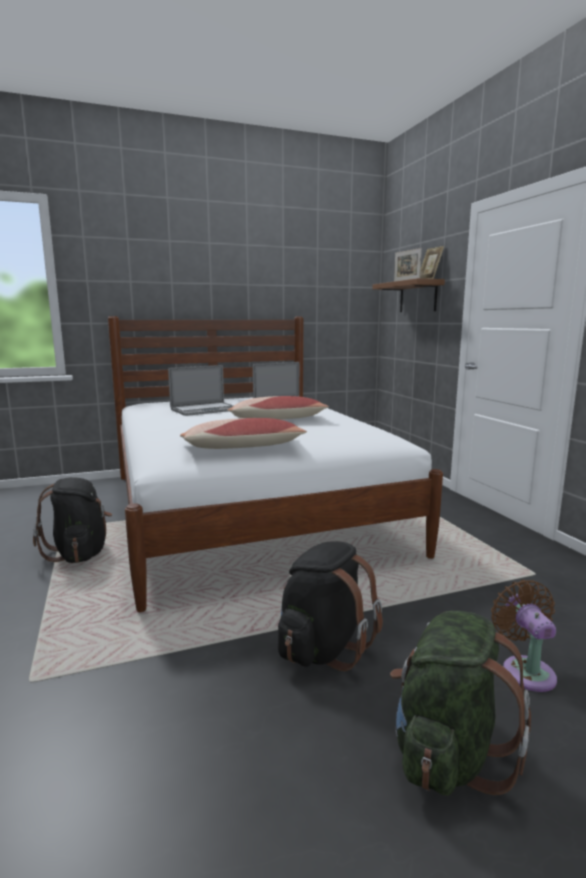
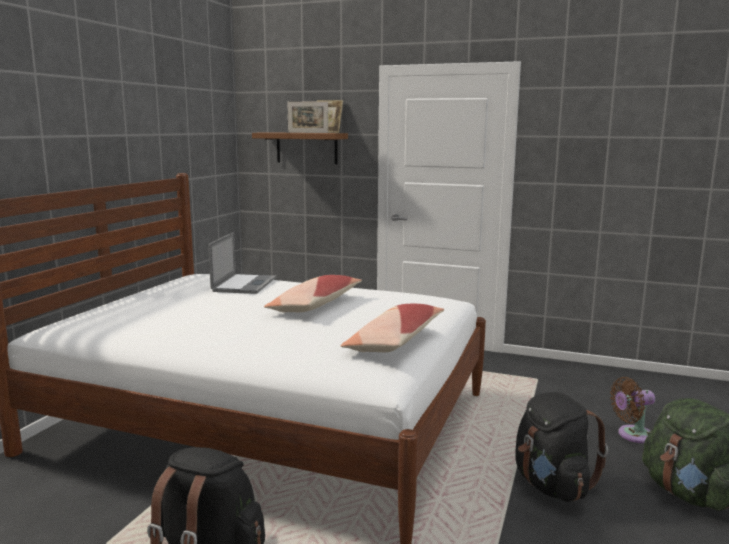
camera: 50 degrees left, 0 degrees up
laptop [168,365,233,416] -> none
brown fan [491,580,557,692] -> brown fan turned 45 degrees counterclockwise [610,377,655,443]

